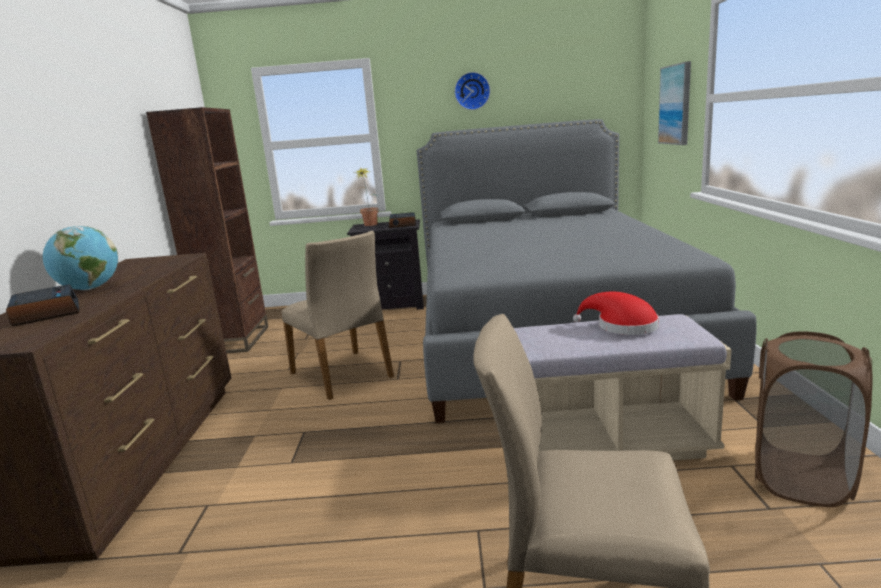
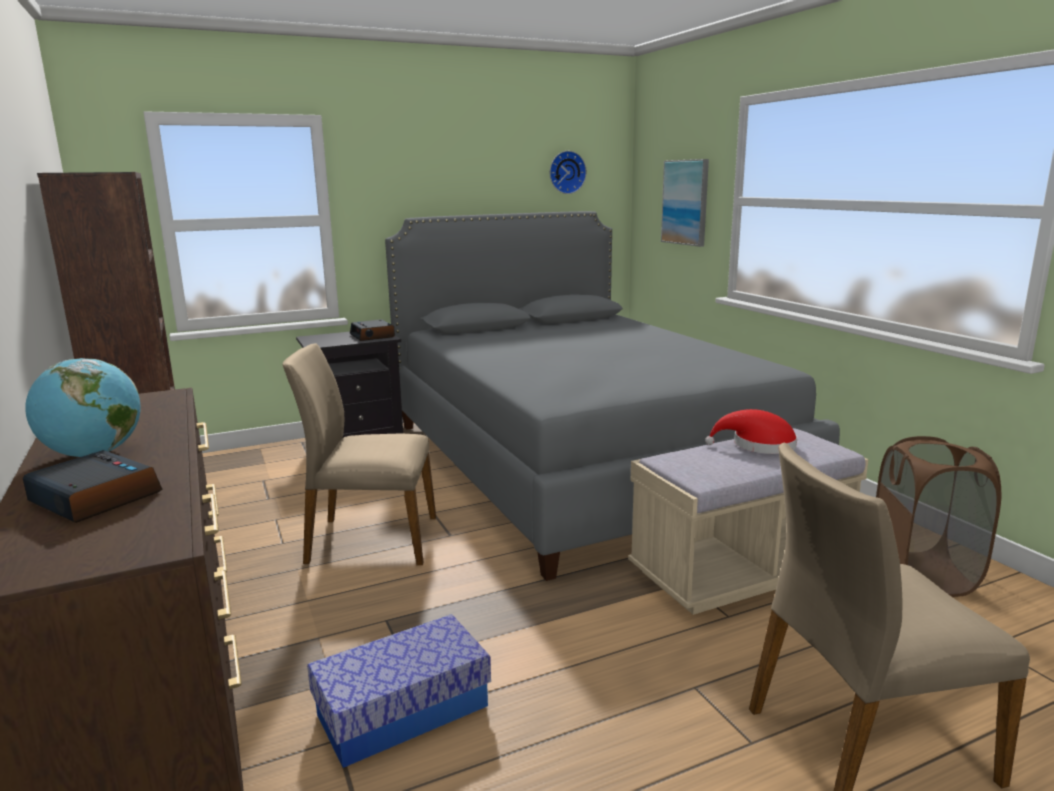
camera: 25 degrees left, 0 degrees up
beige chair [282,231,394,400] -> beige chair turned 150 degrees clockwise [283,343,436,565]
potted plant [354,168,378,226] -> none
wall clock [454,72,490,110] -> wall clock moved to [550,151,587,194]
none -> storage box [307,614,491,768]

